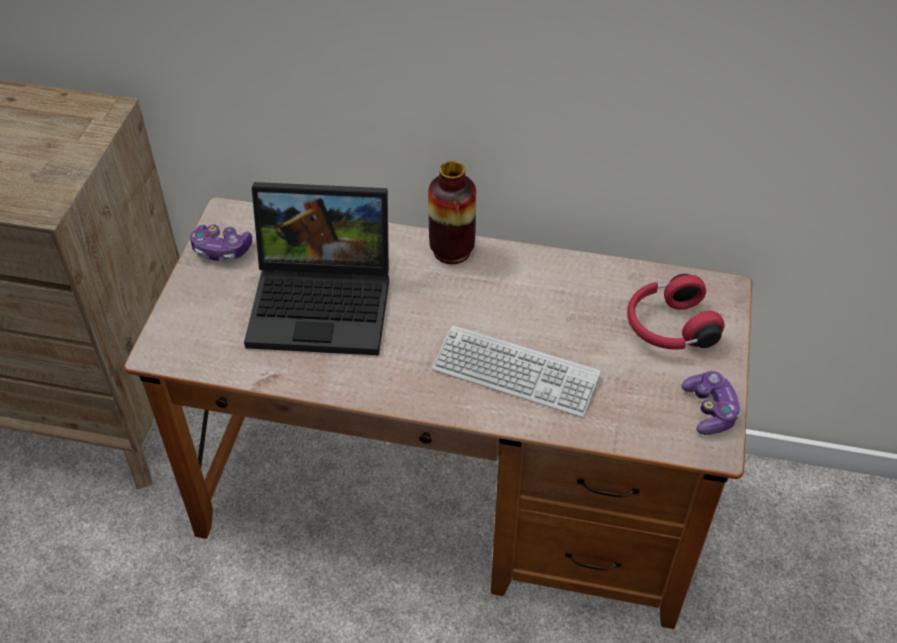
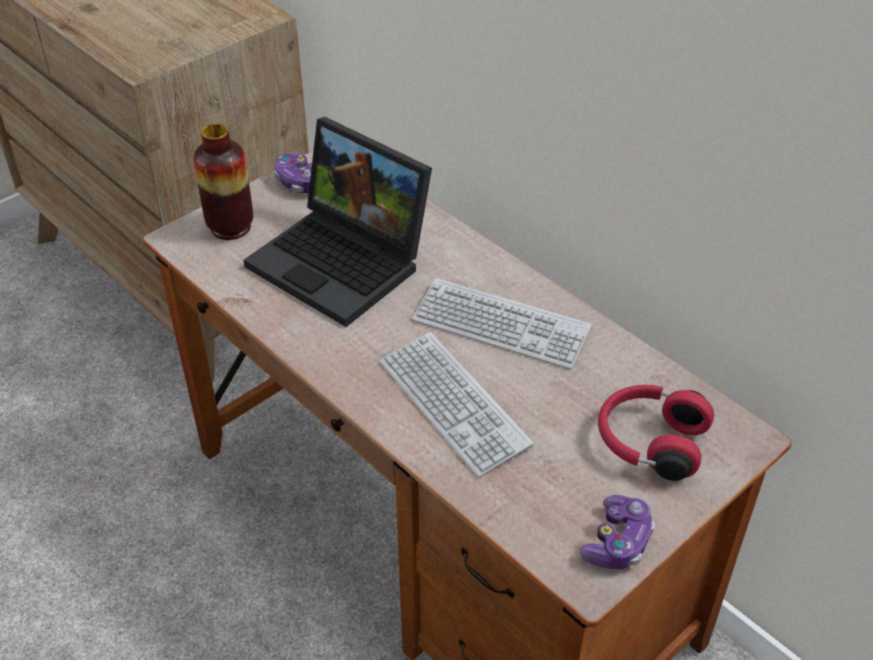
camera: 35 degrees right, 5 degrees down
vase [428,161,476,264] -> vase moved to [193,124,253,240]
none -> keyboard [412,278,592,369]

